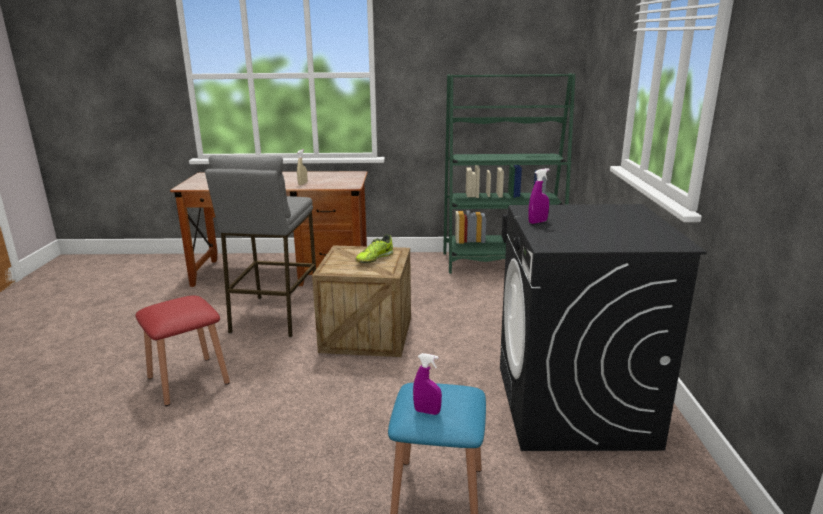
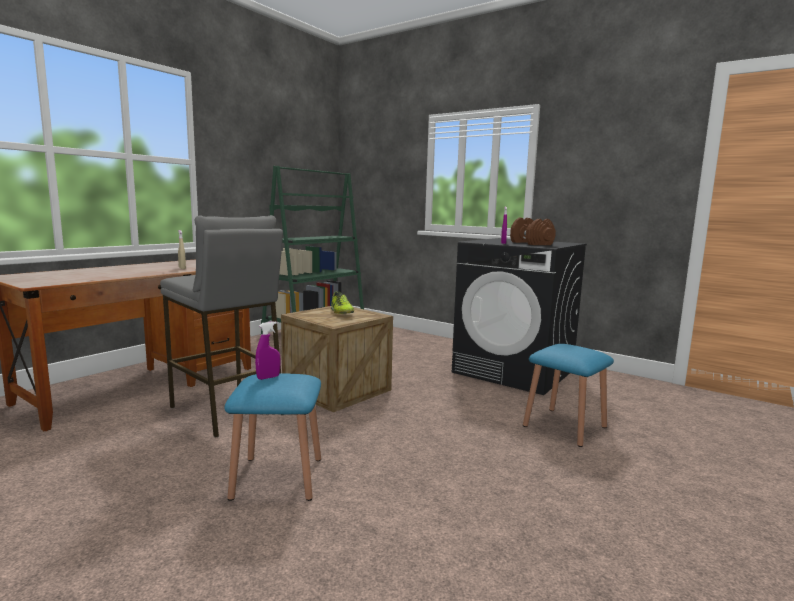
camera: 55 degrees left, 10 degrees down
red stool [135,295,230,406] -> blue stool [224,373,321,501]
purple spray bottle [413,353,442,415] -> purple spray bottle moved to [255,321,281,380]
none -> brown dumbbell [510,218,556,245]

